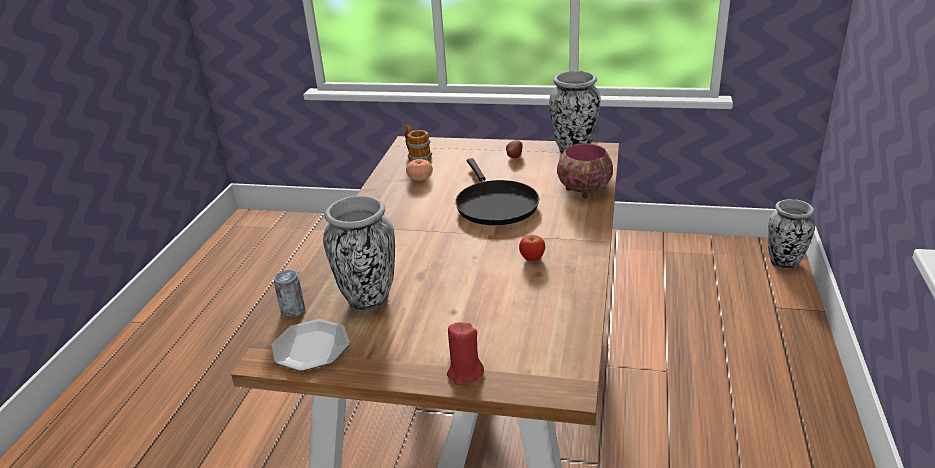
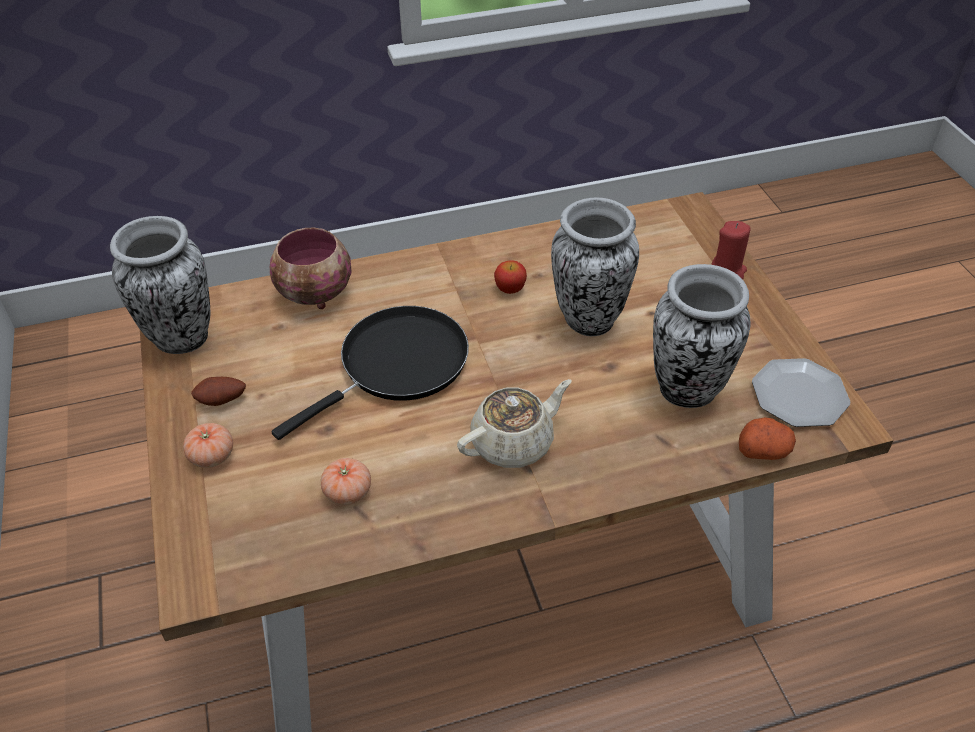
camera: 120 degrees left, 15 degrees up
can [274,270,305,317] -> potato [739,417,796,460]
mug [405,124,432,162] -> none
vase [768,199,815,269] -> vase moved to [551,197,639,336]
none -> tomato [183,423,233,468]
none -> beige teapot [457,379,571,468]

